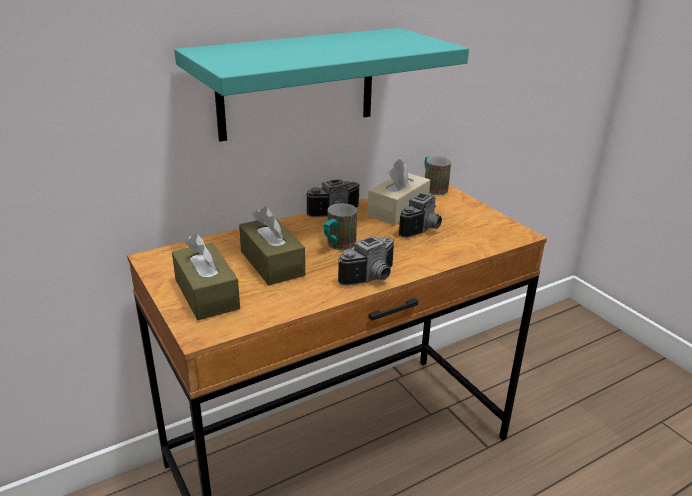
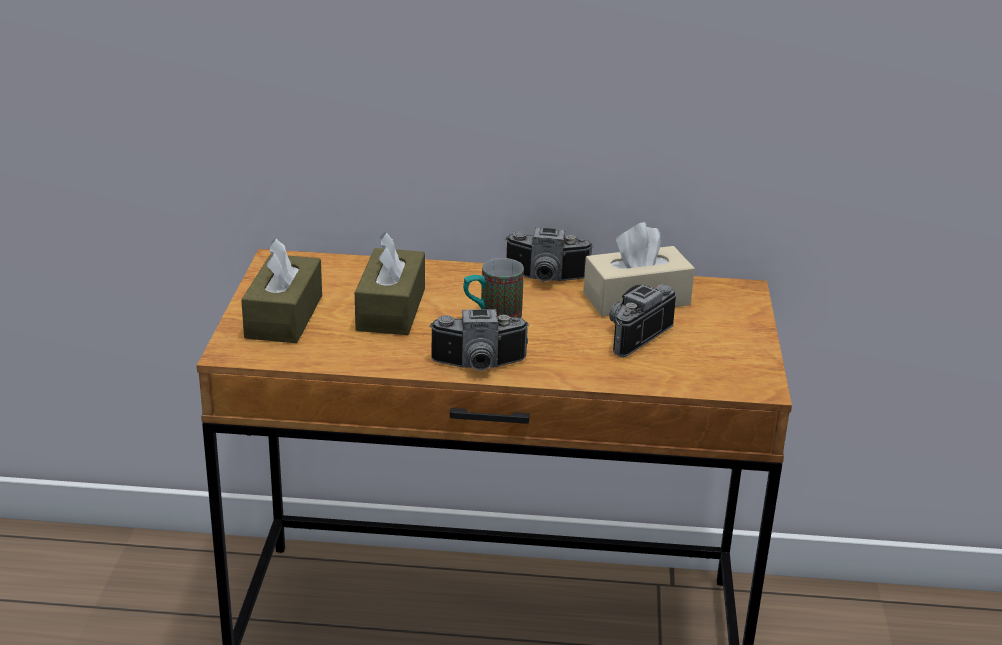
camera: 35 degrees right, 0 degrees up
turquoise shelf [174,28,469,142] -> none
camera [399,193,442,238] -> camera turned 150 degrees clockwise [609,284,676,357]
mug [425,156,451,195] -> none

